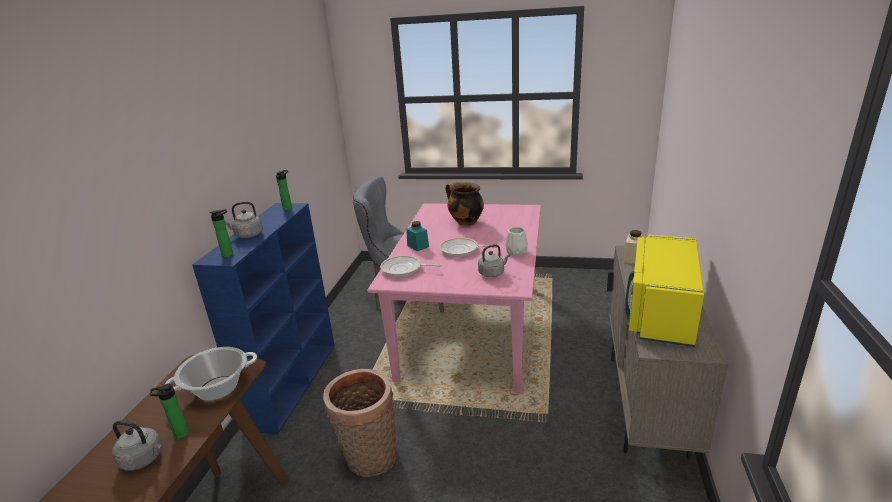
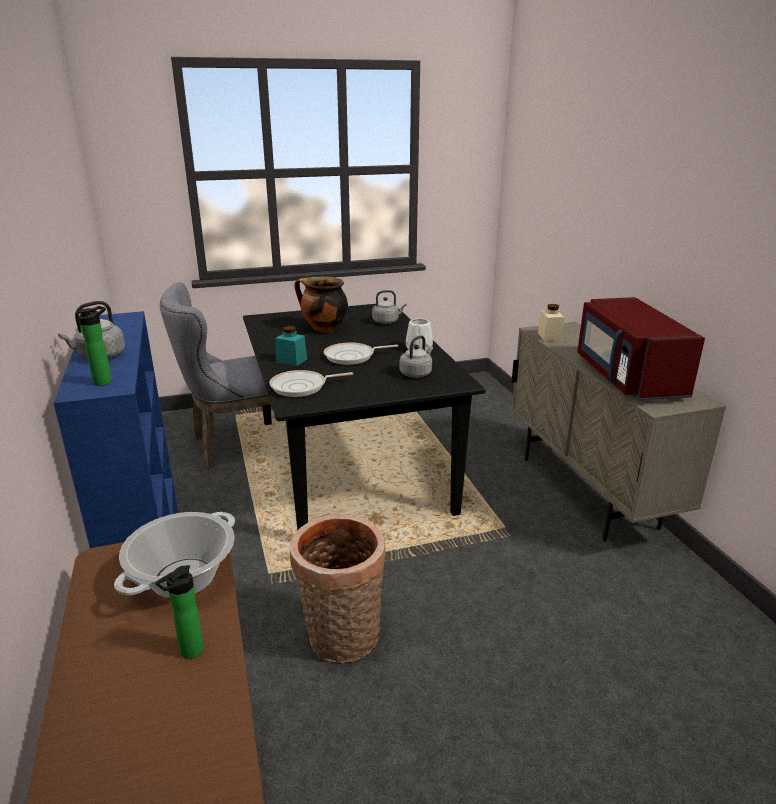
camera: 30 degrees left, 0 degrees up
grey kettle [112,421,162,471] -> grey kettle moved to [372,290,406,324]
bottle [276,170,292,211] -> none
pink dining table [367,203,541,392] -> black dining table [243,304,486,531]
yellow microwave [626,235,704,347] -> red microwave [578,297,705,401]

